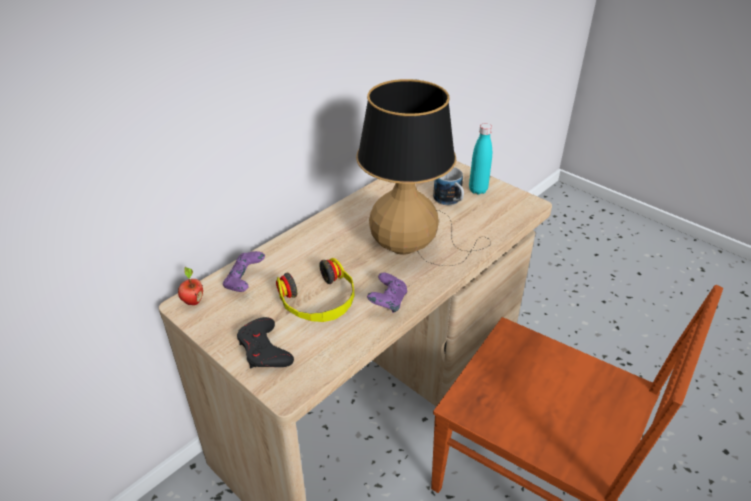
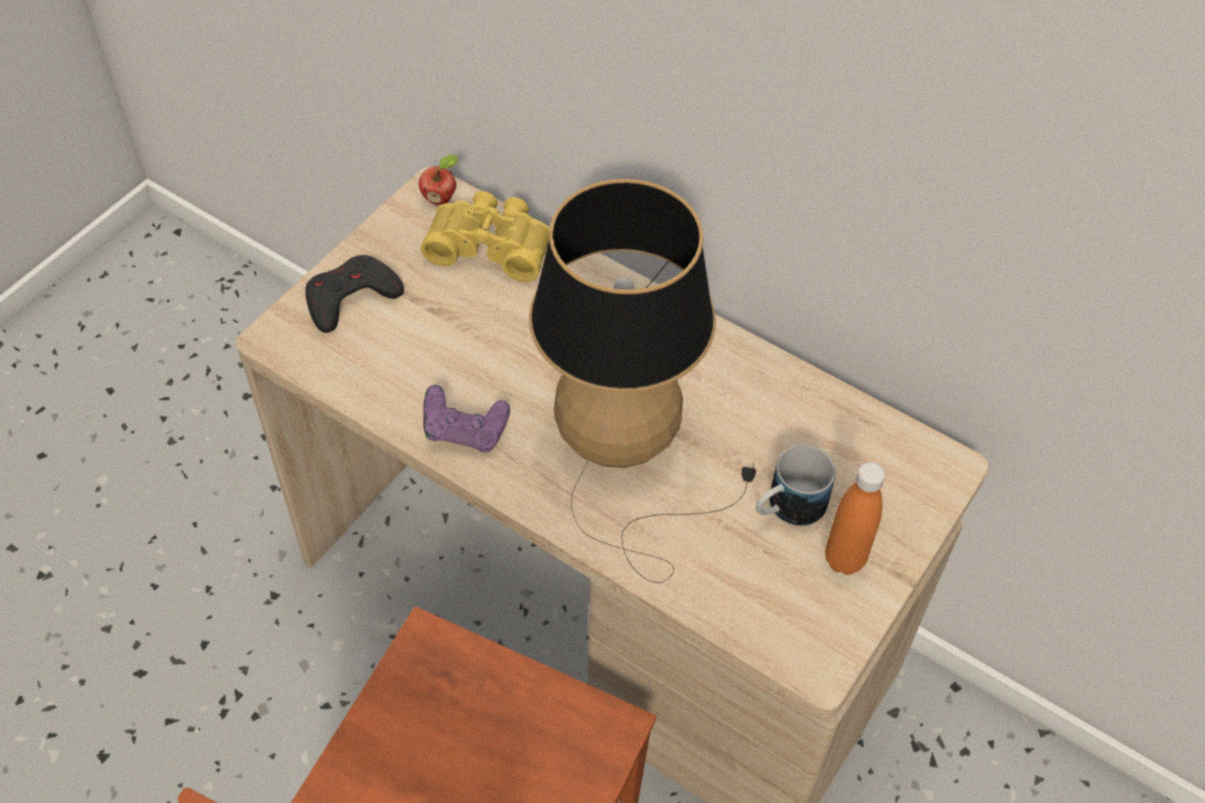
camera: 80 degrees right, 15 degrees up
purple game controller [223,251,265,292] -> yellow binoculars [421,191,550,282]
headphones [276,258,354,322] -> none
turquoise bottle [469,124,492,195] -> orange bottle [825,462,885,575]

